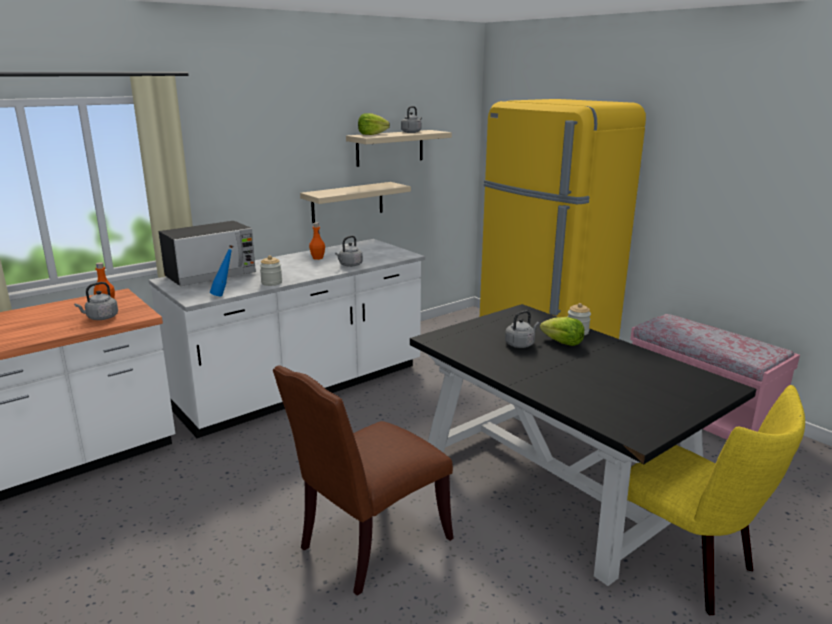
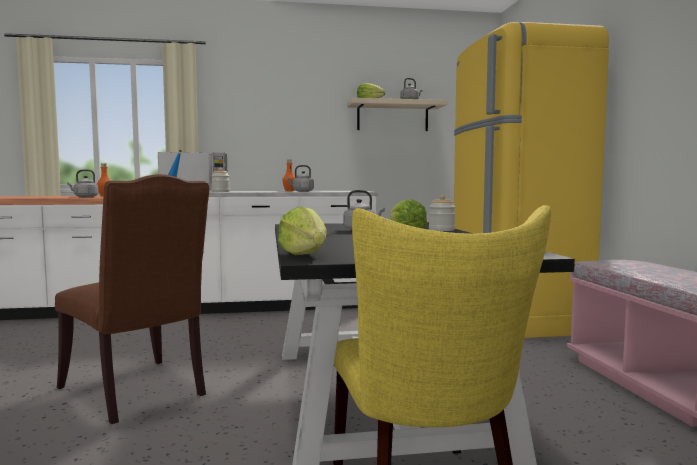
camera: 30 degrees right, 15 degrees down
brown chair [273,366,454,596] -> brown chair turned 120 degrees counterclockwise [55,174,210,424]
beige shelf [300,182,411,223] -> none
none -> lettuce [278,207,327,255]

